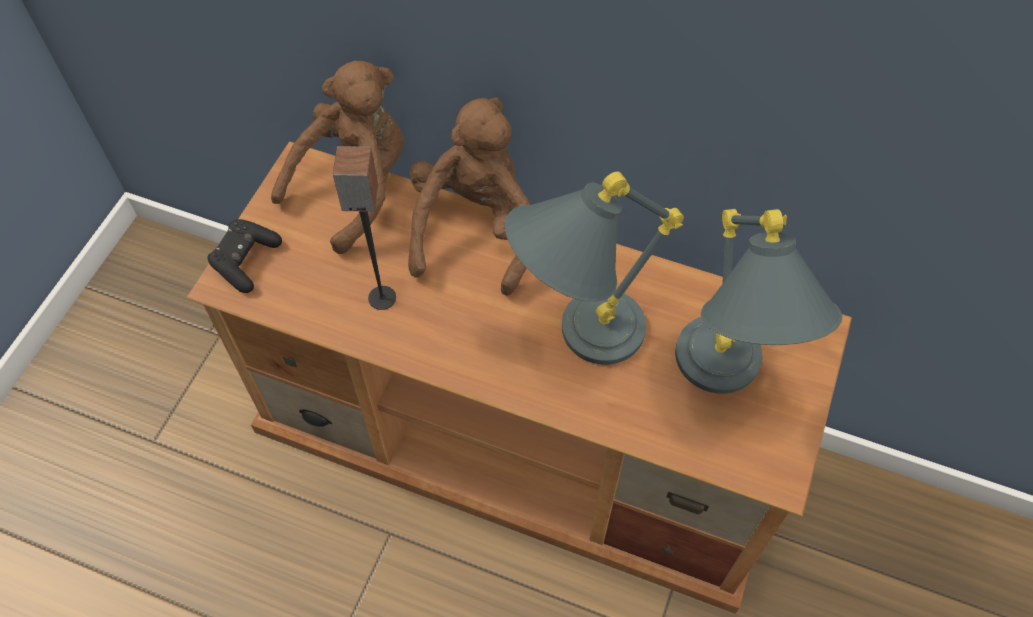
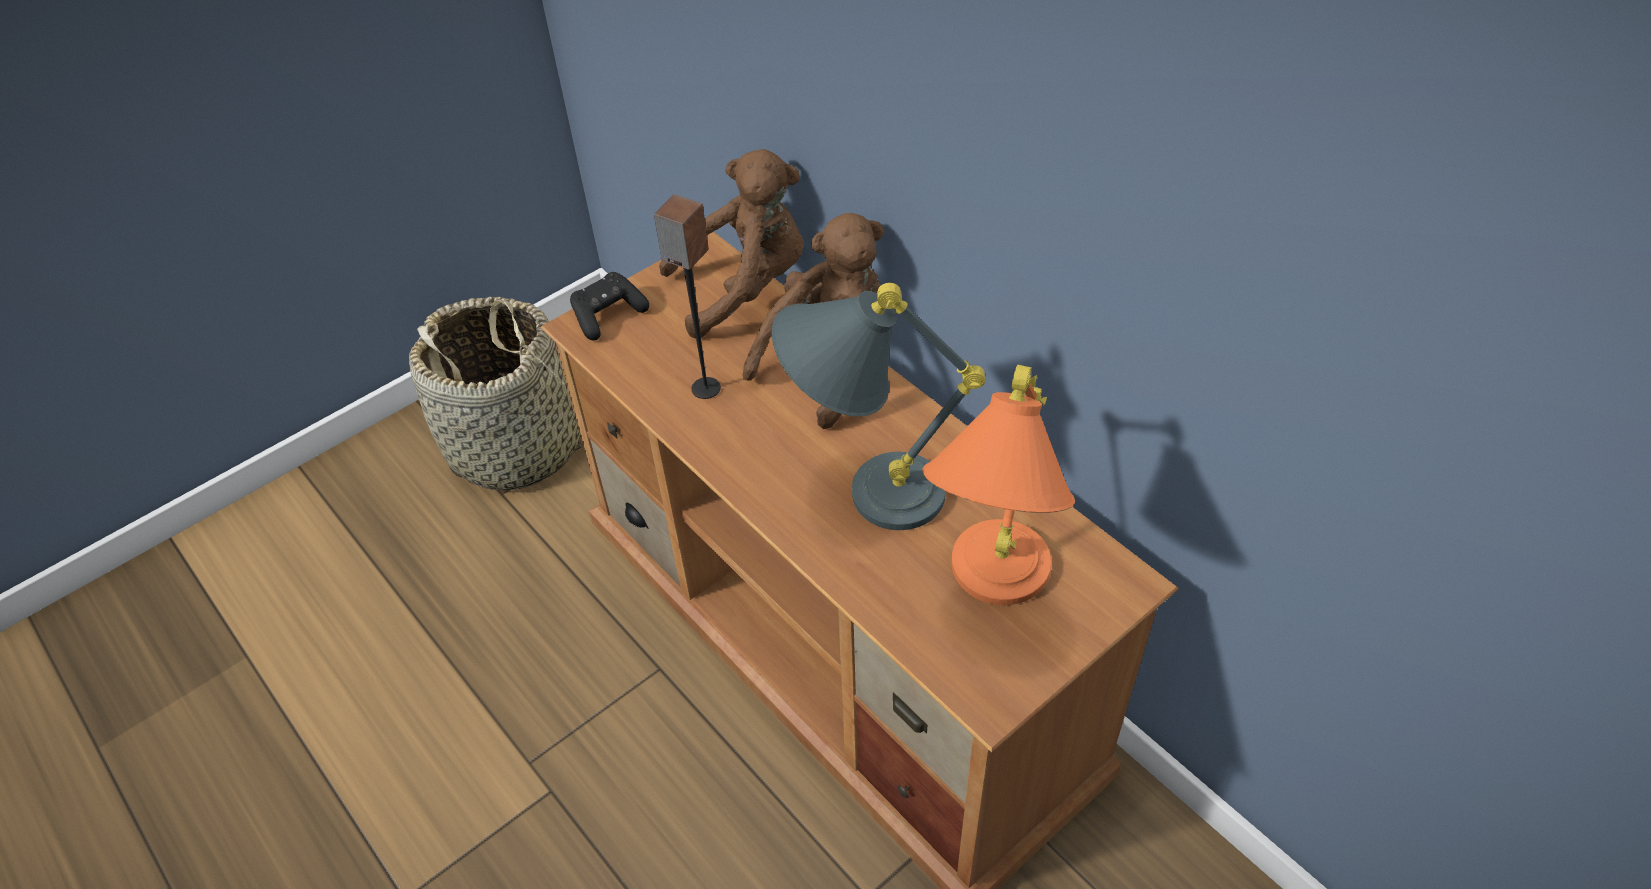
camera: 30 degrees right, 10 degrees down
grey table lamp [675,209,842,394] -> orange table lamp [922,365,1075,605]
none -> basket [409,297,584,491]

